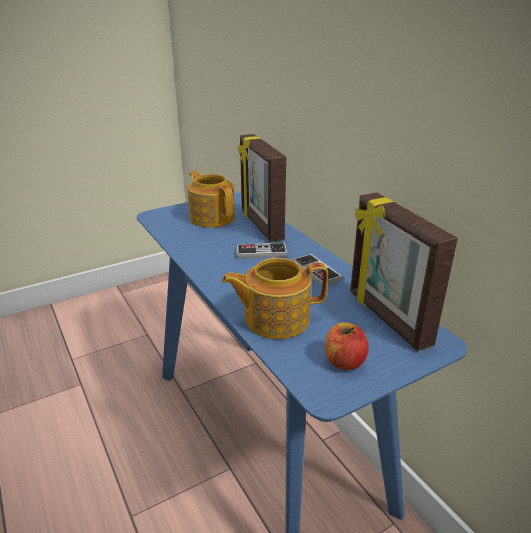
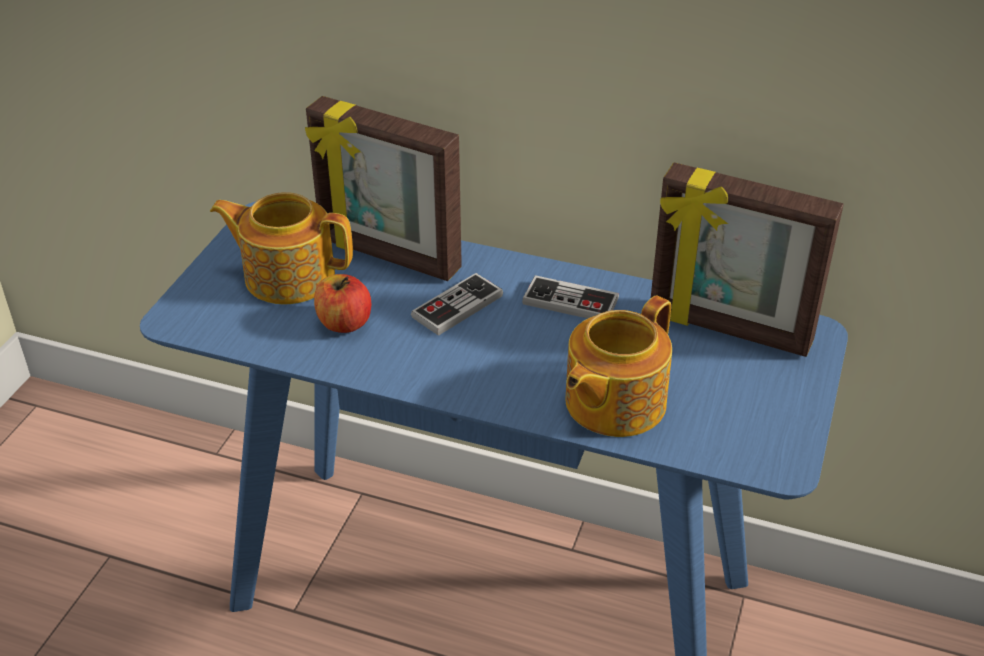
camera: 40 degrees left, 10 degrees up
apple [325,322,369,370] -> apple moved to [314,274,371,333]

